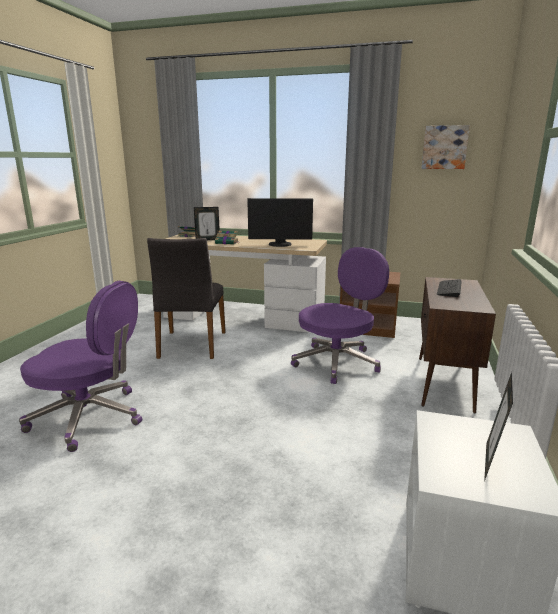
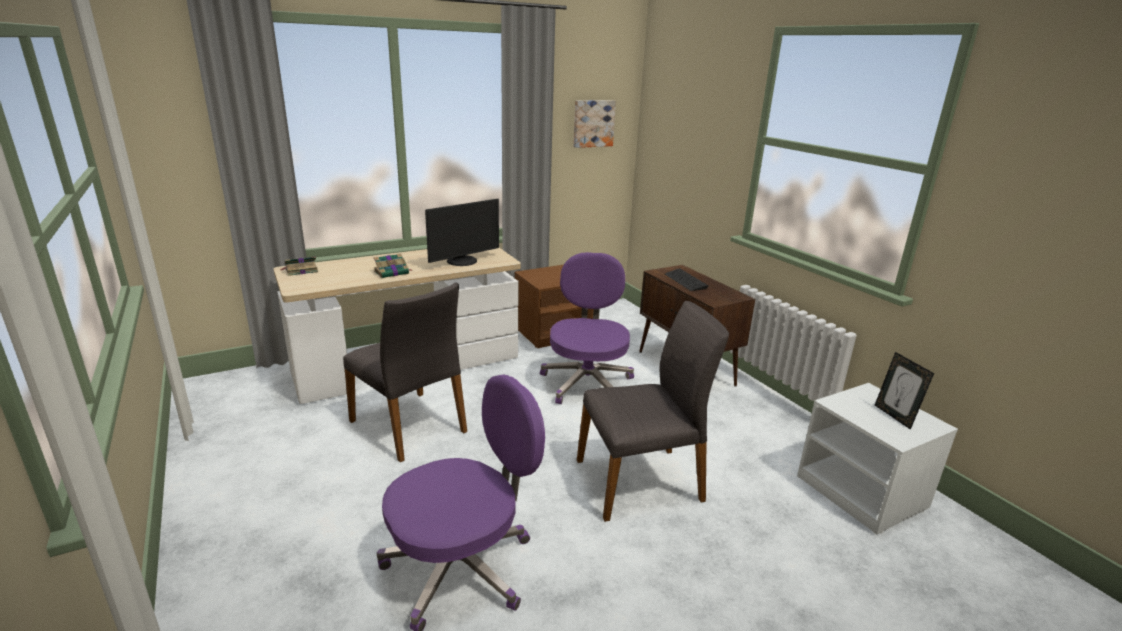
camera: 45 degrees left, 5 degrees up
picture frame [194,207,220,240] -> none
none -> grey chair [577,301,729,522]

